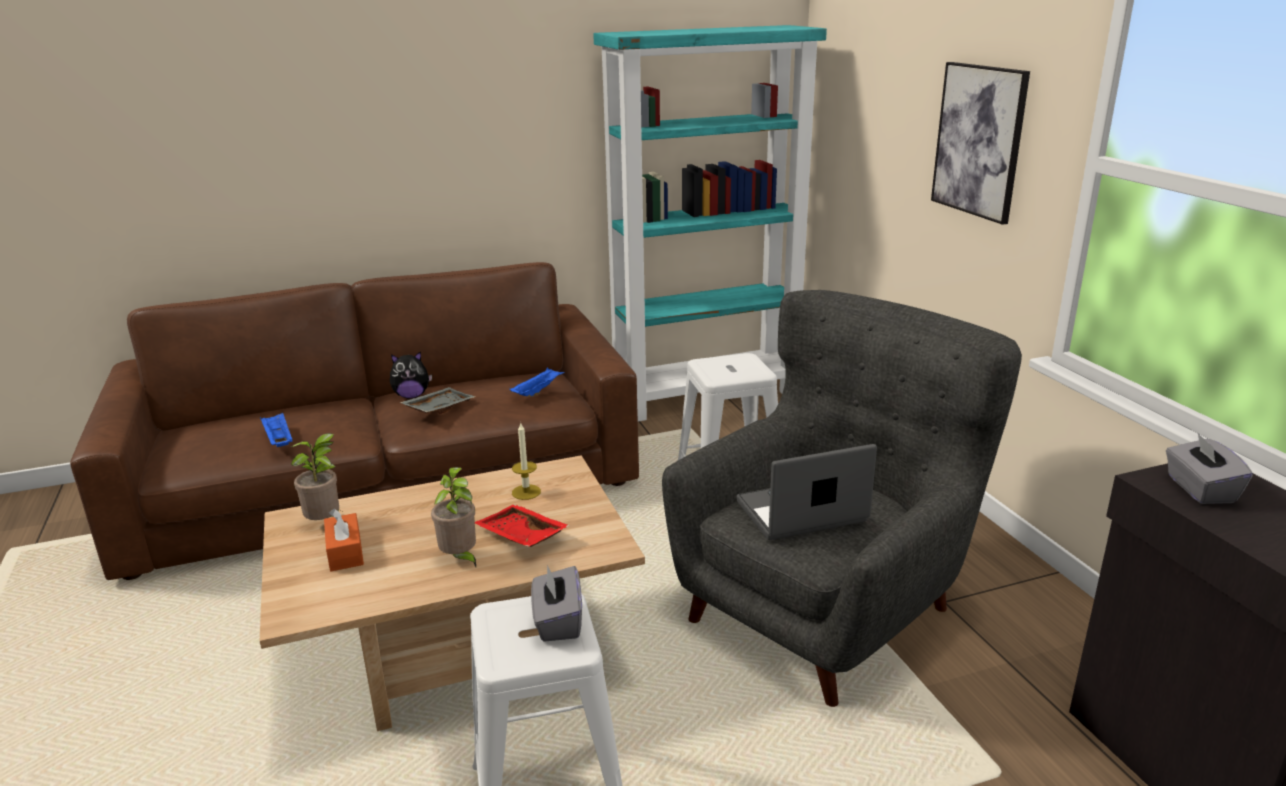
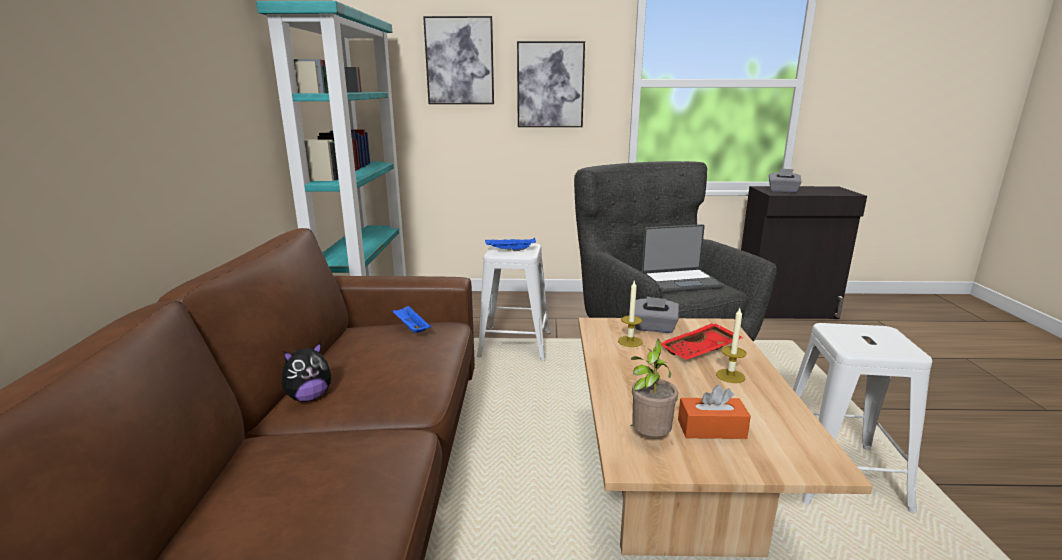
camera: 70 degrees left, 5 degrees down
blue tray [260,412,293,447] -> blue tray moved to [485,238,536,251]
plush toy [390,352,432,398] -> plush toy turned 45 degrees clockwise [282,343,331,402]
grey tray [399,387,475,414] -> none
potted plant [431,467,476,567] -> candle [716,308,747,383]
grey tissue box [531,565,582,642] -> grey tissue box moved to [635,297,679,333]
laptop [737,444,877,540] -> laptop turned 105 degrees counterclockwise [641,224,724,293]
none -> picture [423,16,494,104]

